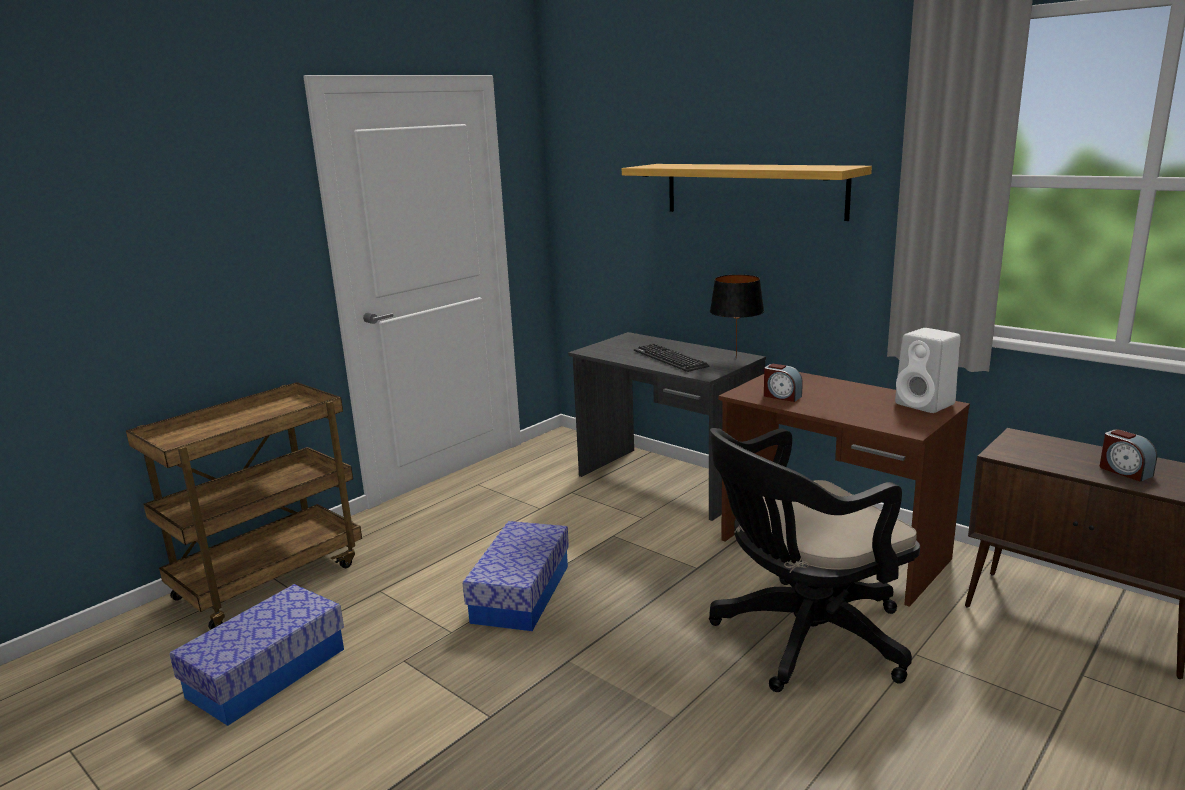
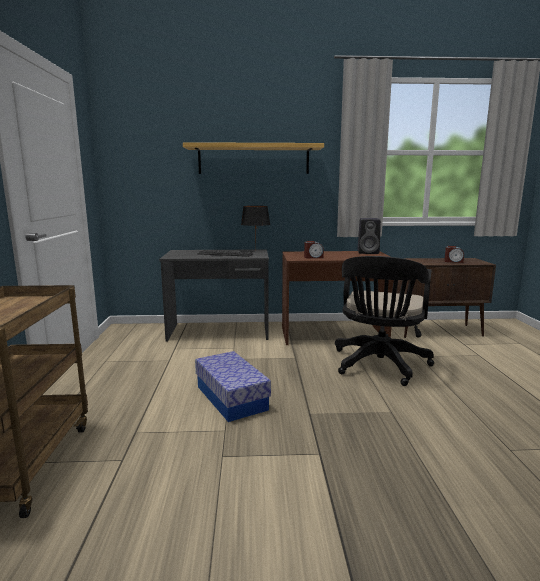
camera: 45 degrees left, 5 degrees down
storage box [169,584,344,726] -> none
white speaker [895,328,961,413] -> black speaker [357,218,381,254]

